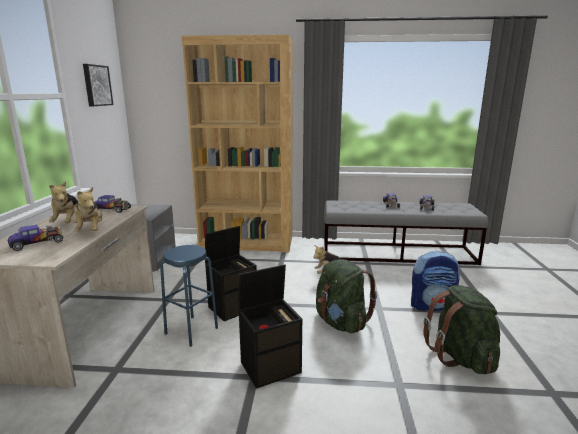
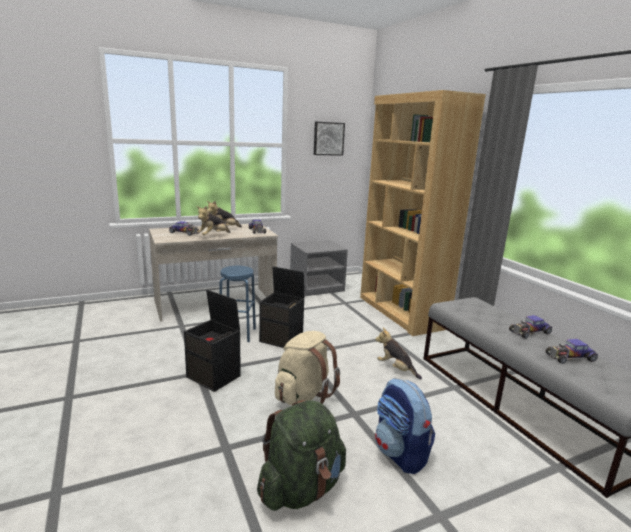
camera: 60 degrees right, 0 degrees up
green backpack [316,259,377,334] -> beige backpack [275,331,340,405]

